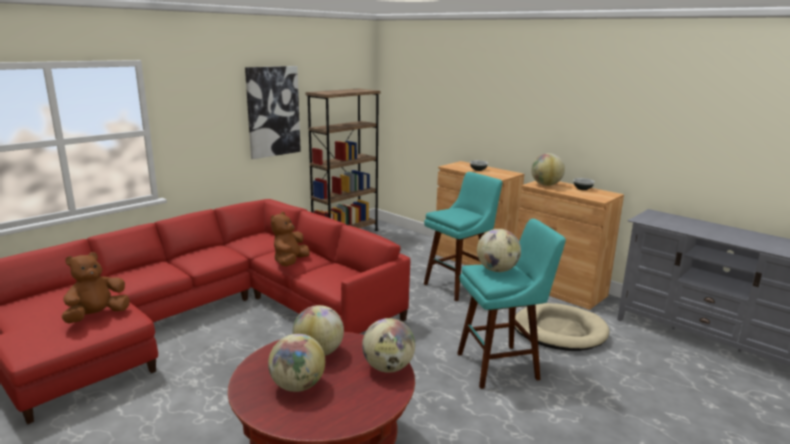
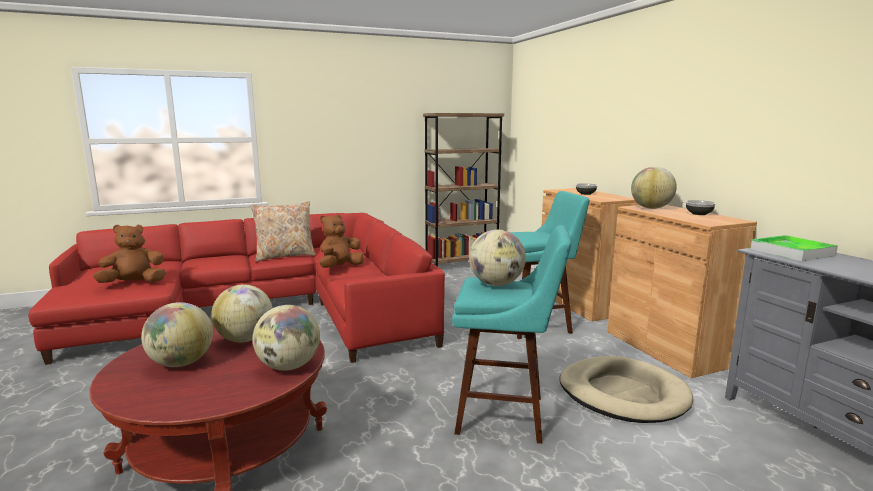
camera: 25 degrees right, 5 degrees down
picture [245,66,301,159] -> none
none -> beige pillow [251,201,316,261]
none -> tray [750,235,838,261]

